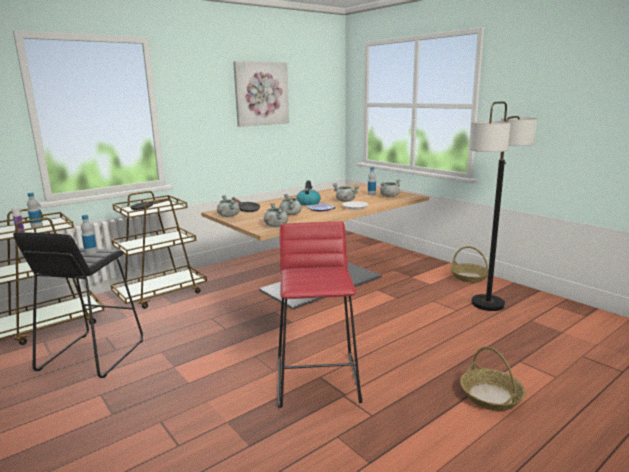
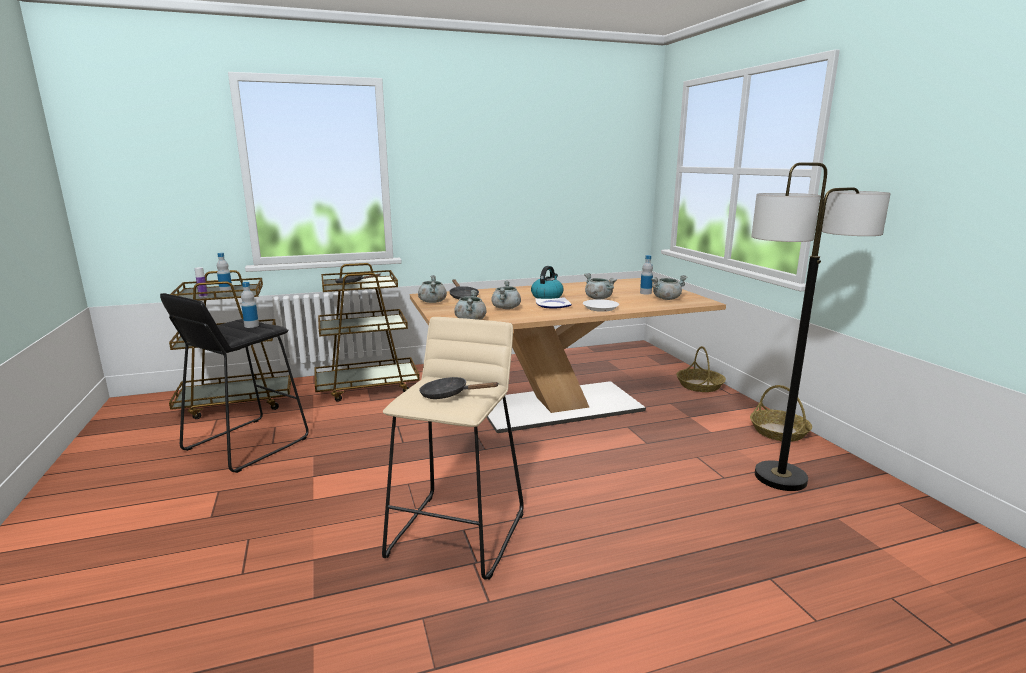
camera: 20 degrees right, 0 degrees up
picture [233,61,289,127] -> none
red stool [277,222,363,408] -> beige stool [382,317,524,580]
basket [460,347,526,411] -> basket moved to [676,346,726,392]
none -> black frying pan [419,377,499,399]

